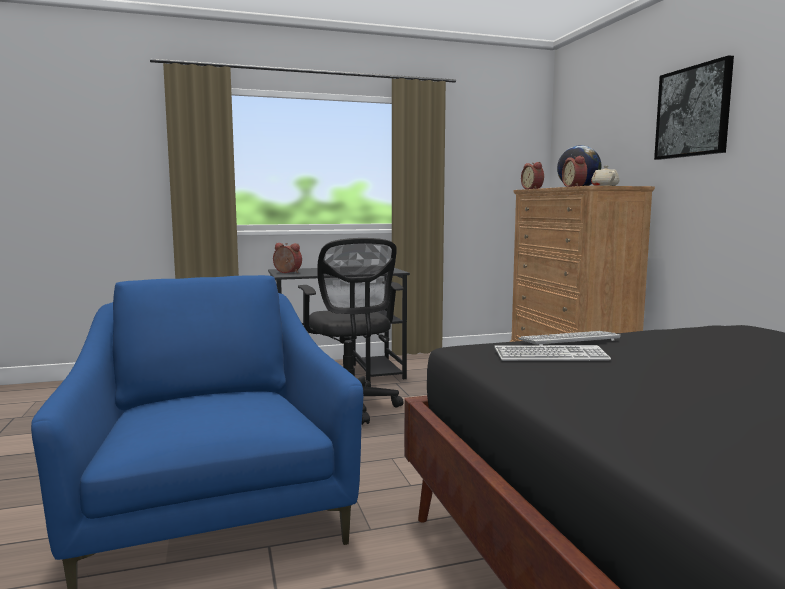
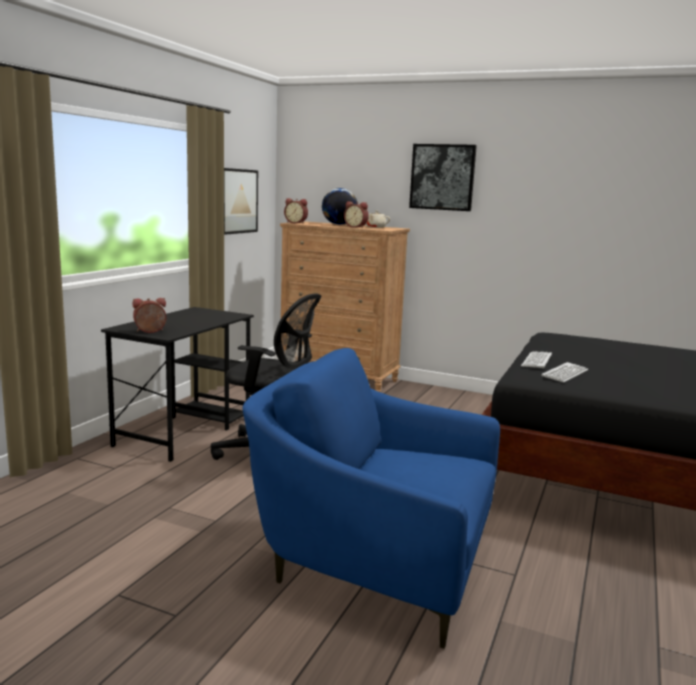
camera: 50 degrees left, 5 degrees up
none -> picture [224,168,258,235]

